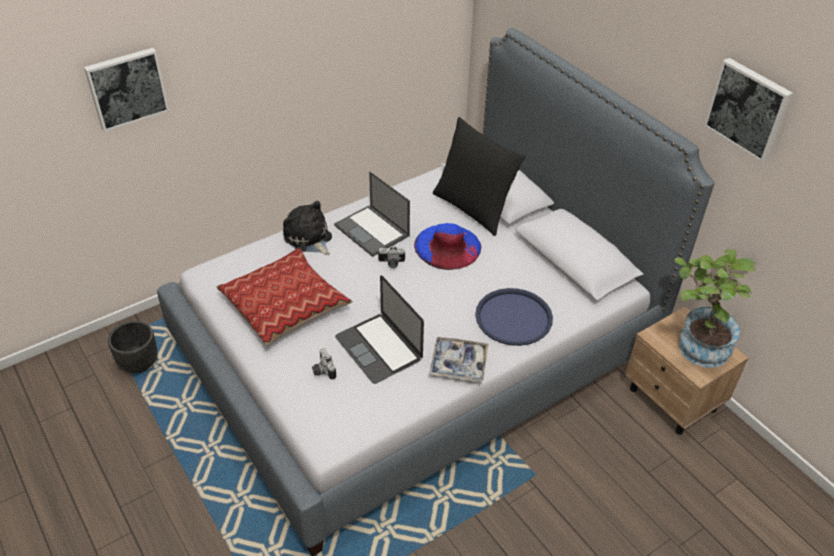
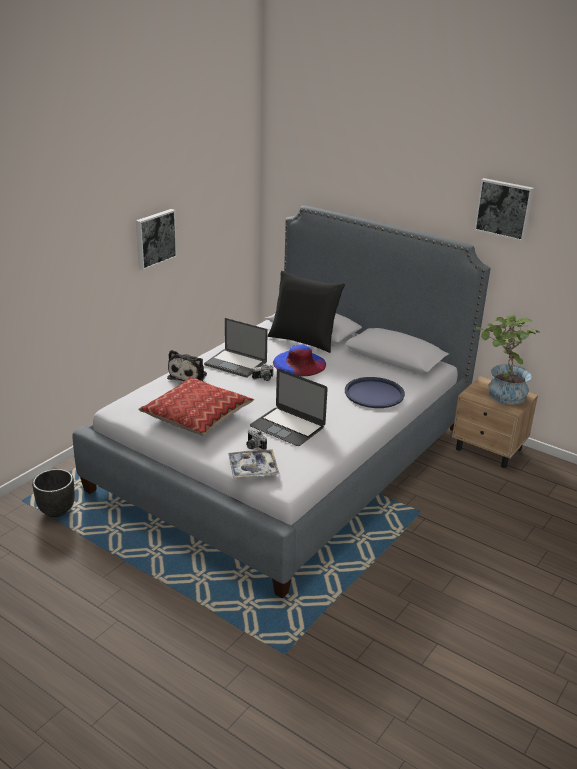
camera: 20 degrees left, 15 degrees down
picture [84,48,169,132] -> picture moved to [136,209,177,270]
plush toy [283,200,332,255] -> plush toy turned 105 degrees counterclockwise [167,350,207,381]
tray [429,337,489,382] -> tray moved to [228,449,279,478]

